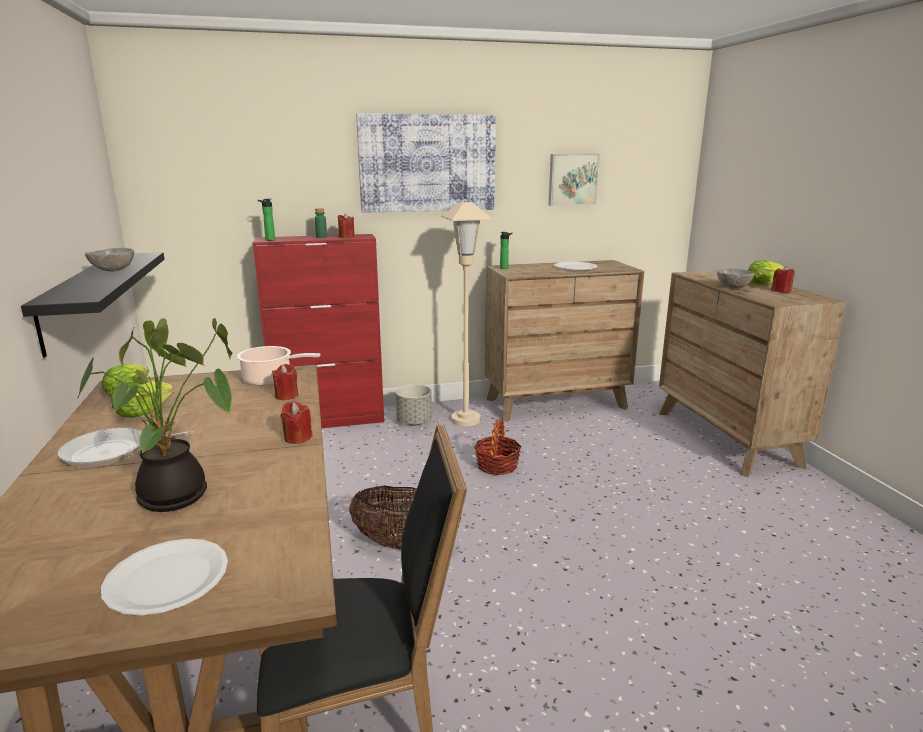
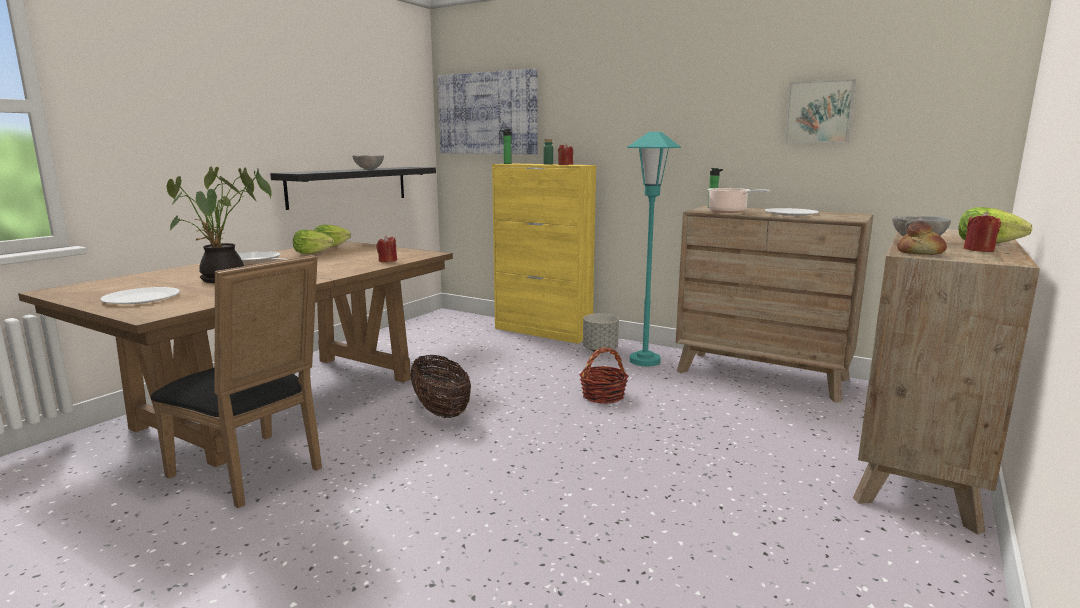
camera: 45 degrees right, 5 degrees down
cooking pot [237,346,320,386] -> cooking pot moved to [708,188,770,213]
red cabinet [253,234,384,428] -> yellow cabinet [492,163,596,344]
red candle [280,401,313,444] -> none
picture [356,113,496,213] -> picture moved to [438,69,538,154]
beige floor lamp [441,202,492,426] -> turquoise floor lamp [627,132,681,366]
none -> bread [897,221,947,255]

